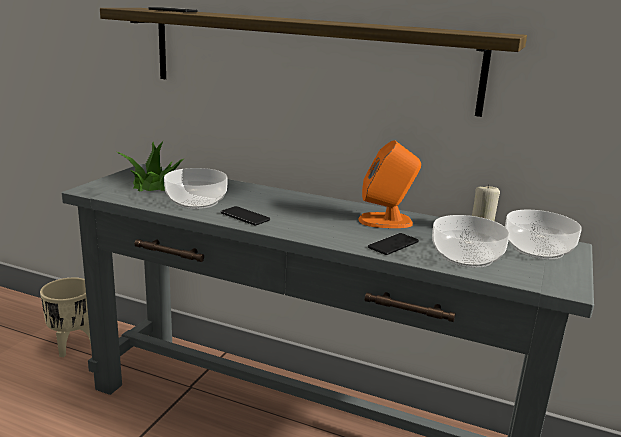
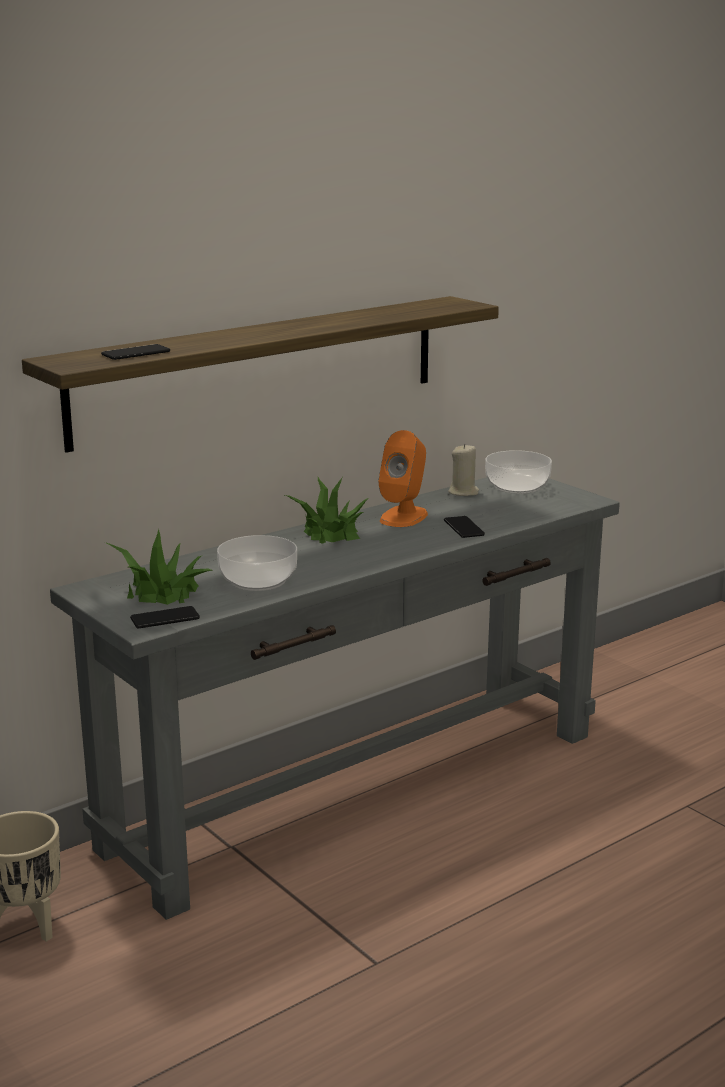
camera: 60 degrees left, 0 degrees up
phone [221,206,270,226] -> phone moved to [130,606,200,628]
bowl [432,215,510,268] -> none
none -> potted plant [285,477,369,544]

